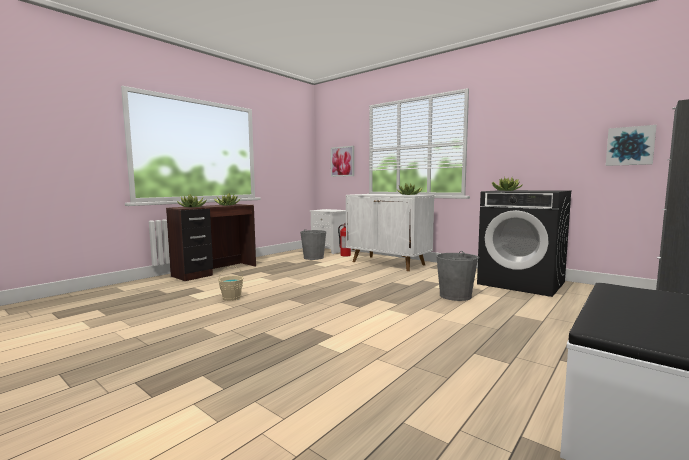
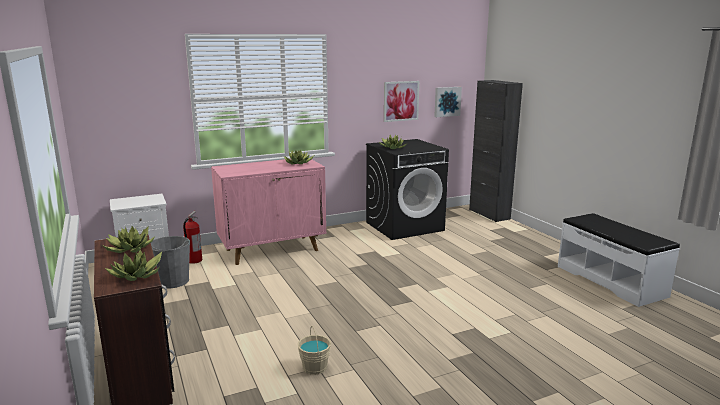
camera: 65 degrees left, 10 degrees up
picture [331,146,354,177] -> picture moved to [384,81,419,122]
white cabinet [346,194,434,271] -> pink cabinet [211,159,326,265]
grey bucket [436,251,479,301] -> none

